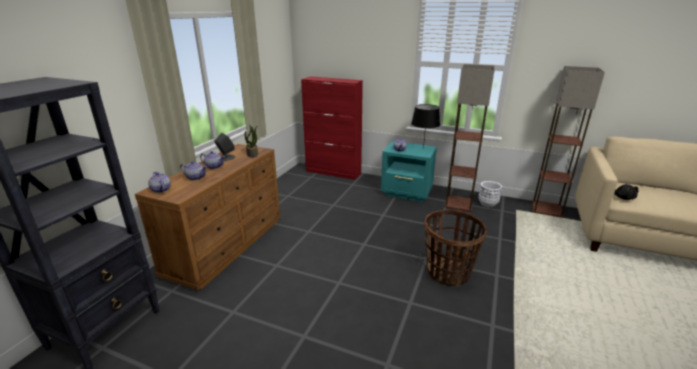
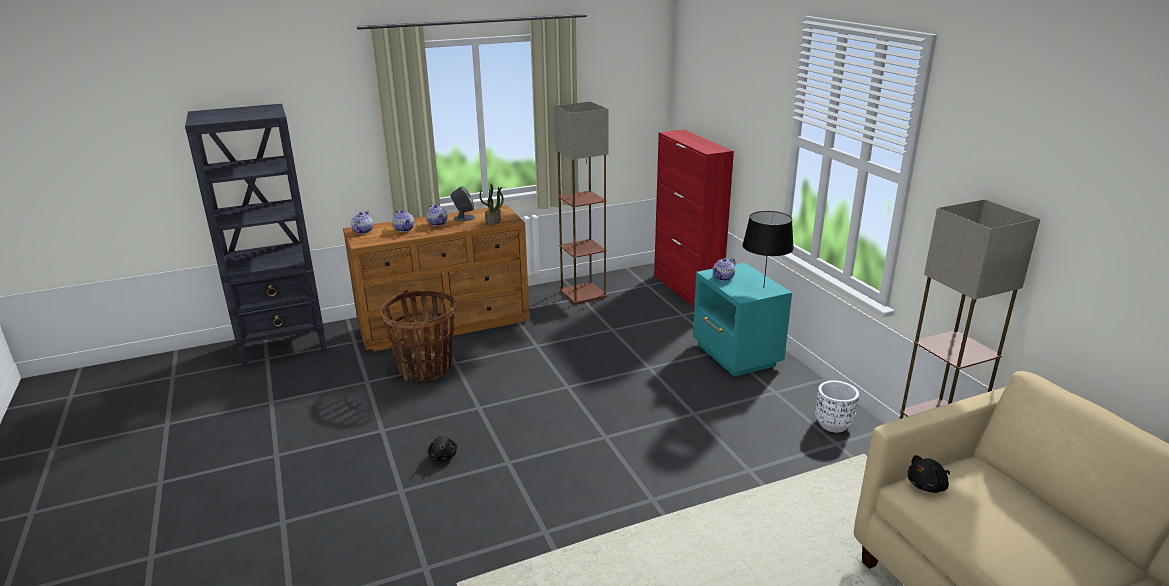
camera: 45 degrees right, 0 degrees up
basket [424,210,487,287] -> basket moved to [380,290,456,381]
floor lamp [444,64,495,212] -> floor lamp moved to [554,101,609,305]
none -> black plush toy [427,436,457,461]

